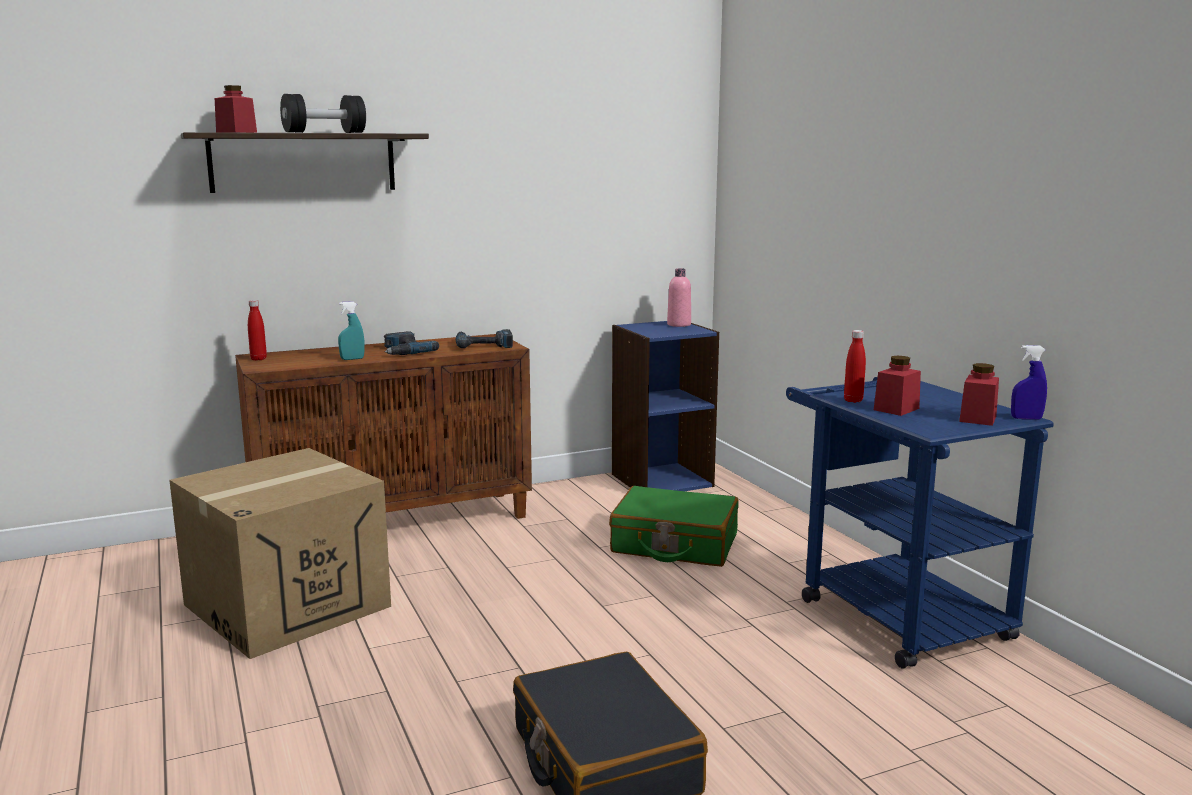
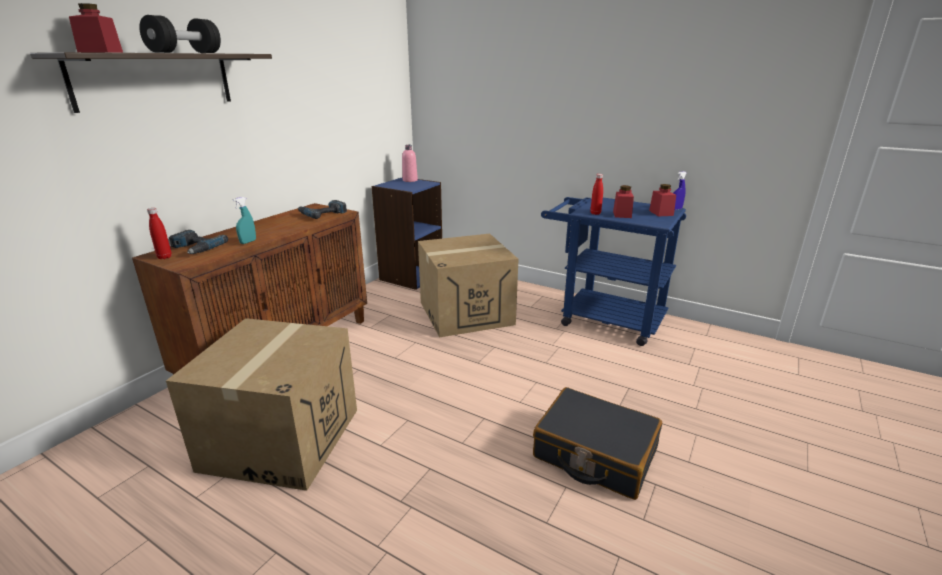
camera: 35 degrees left, 10 degrees up
power drill [384,331,439,355] -> power drill moved to [168,230,228,254]
green suitcase [609,486,738,567] -> cardboard box [418,234,518,338]

